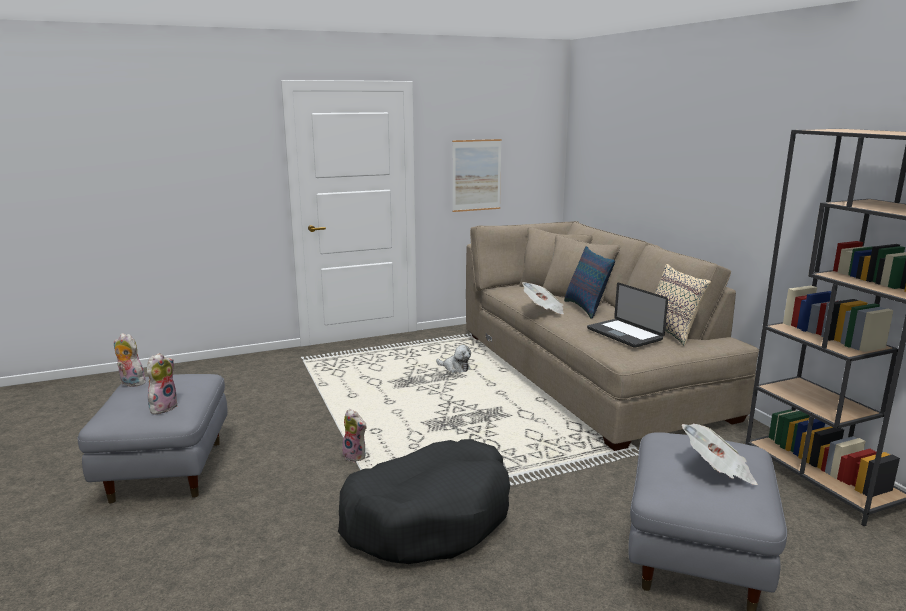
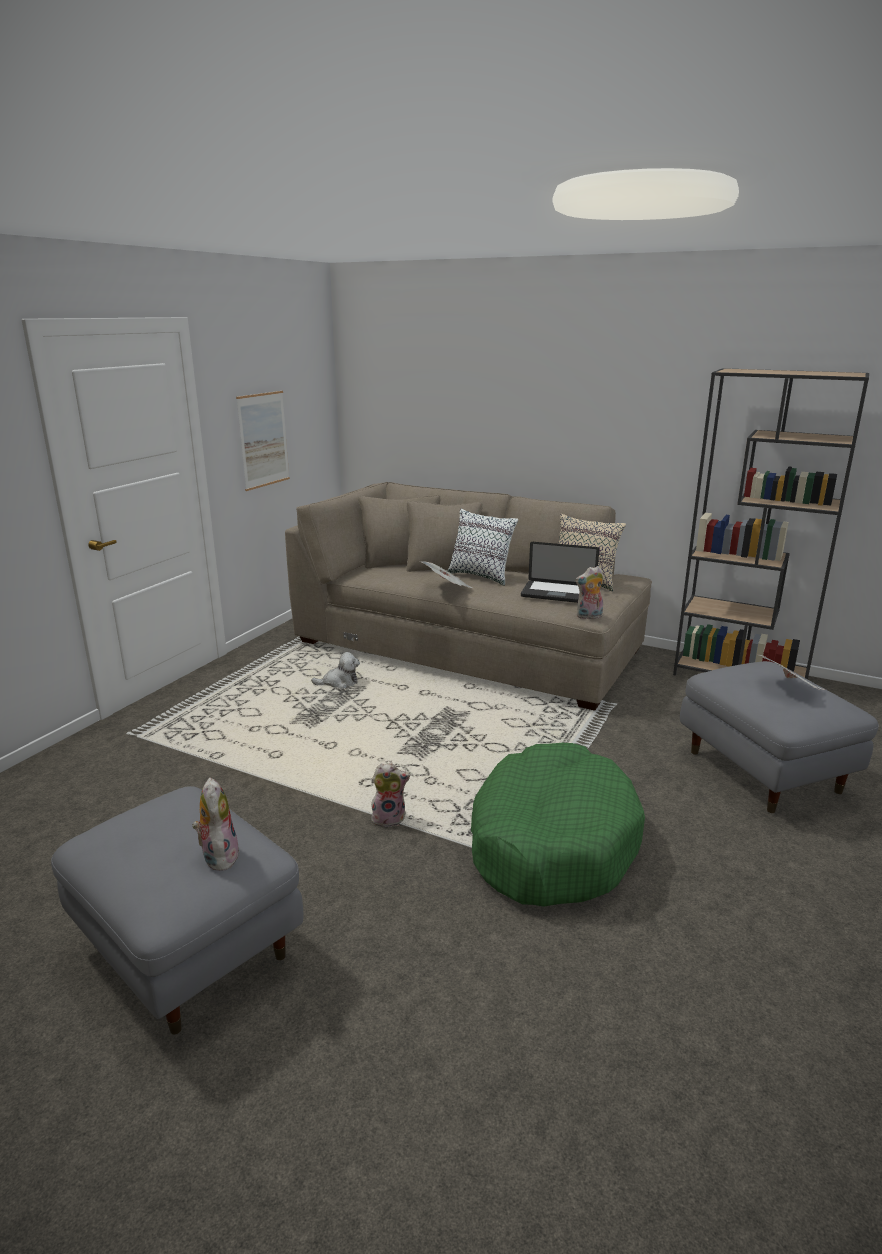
camera: 40 degrees left, 5 degrees up
plush toy [114,333,146,387] -> plush toy moved to [575,566,604,619]
black dog bed [338,439,510,564] -> green dog bed [471,743,645,907]
blue pillow [564,246,615,319] -> white pillow [448,509,518,586]

